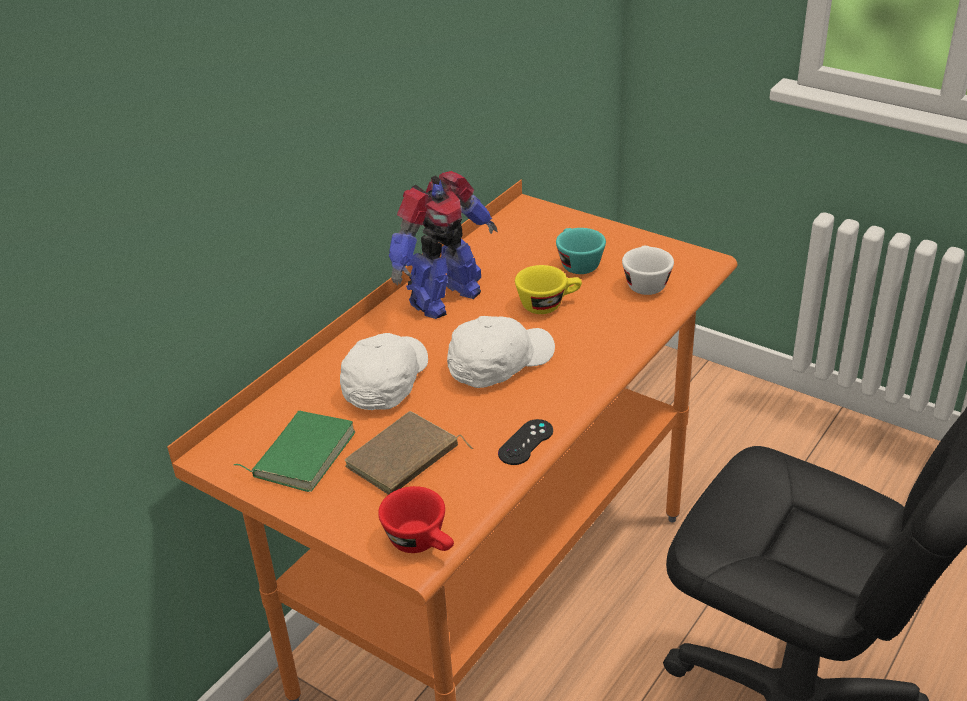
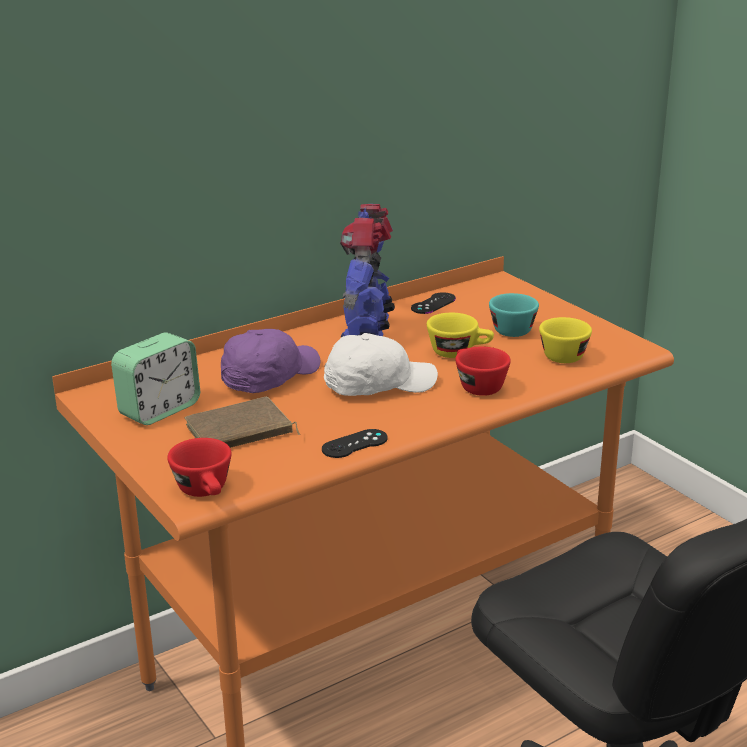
camera: 20 degrees right, 10 degrees down
green book [234,411,356,492] -> alarm clock [111,332,200,425]
white cap [340,333,428,410] -> purple cap [221,329,321,393]
toy robot [389,171,498,319] -> toy robot turned 120 degrees clockwise [340,204,395,337]
white cup [622,246,674,295] -> yellow cup [539,317,592,363]
none -> black game controller [411,292,456,314]
none -> red cup [455,346,511,396]

